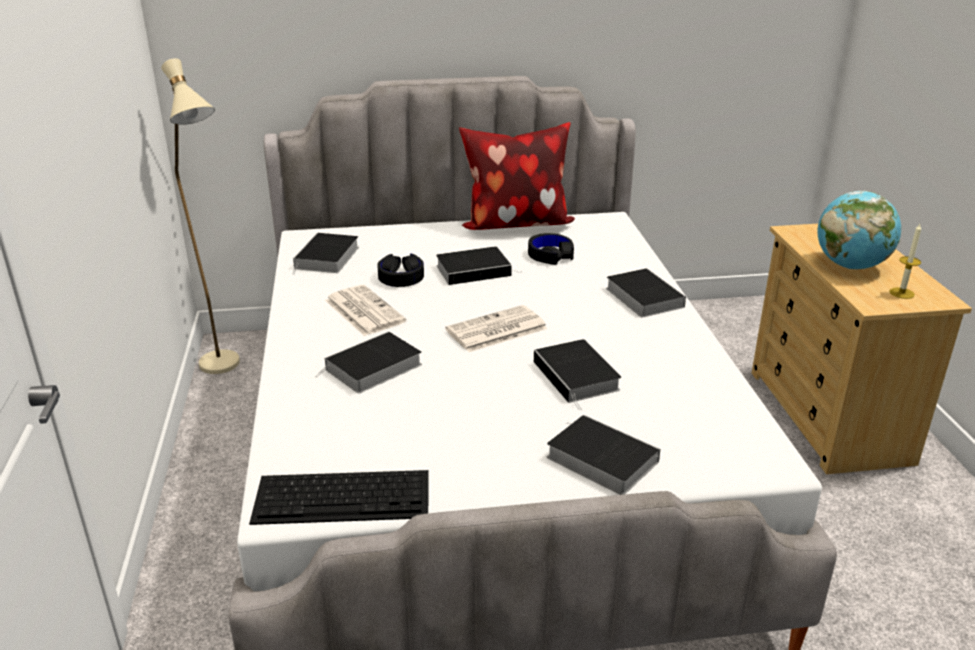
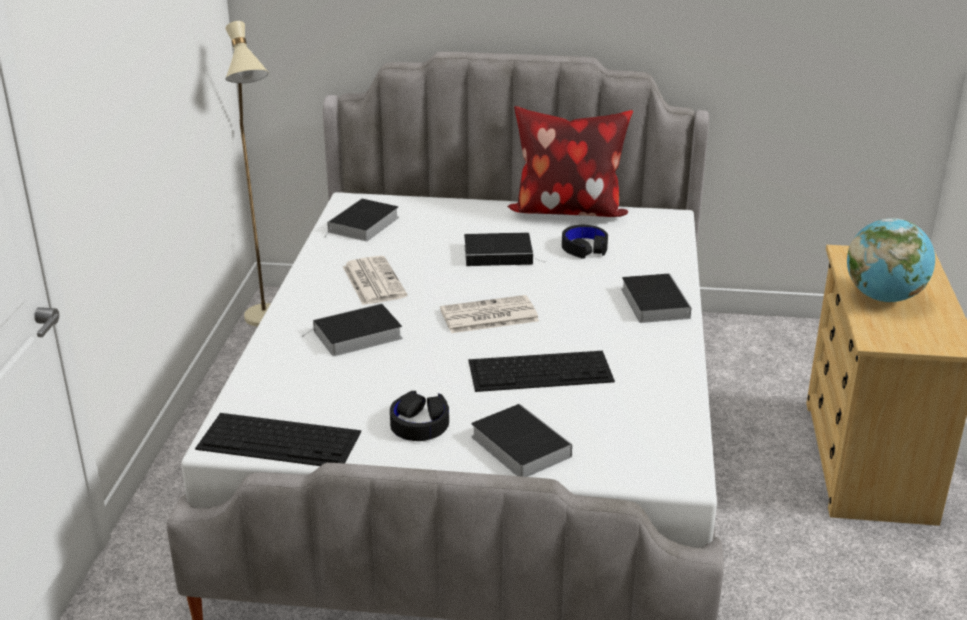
camera: 15 degrees right, 0 degrees up
black headphones [377,254,424,287] -> black headphones moved to [390,391,449,441]
book [534,339,621,410] -> keyboard [468,351,615,392]
candle [889,224,921,299] -> none

